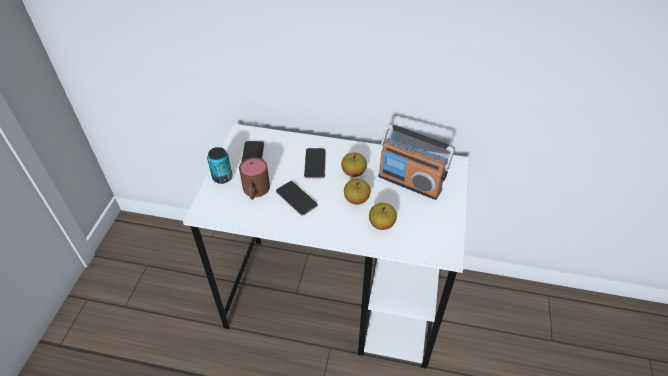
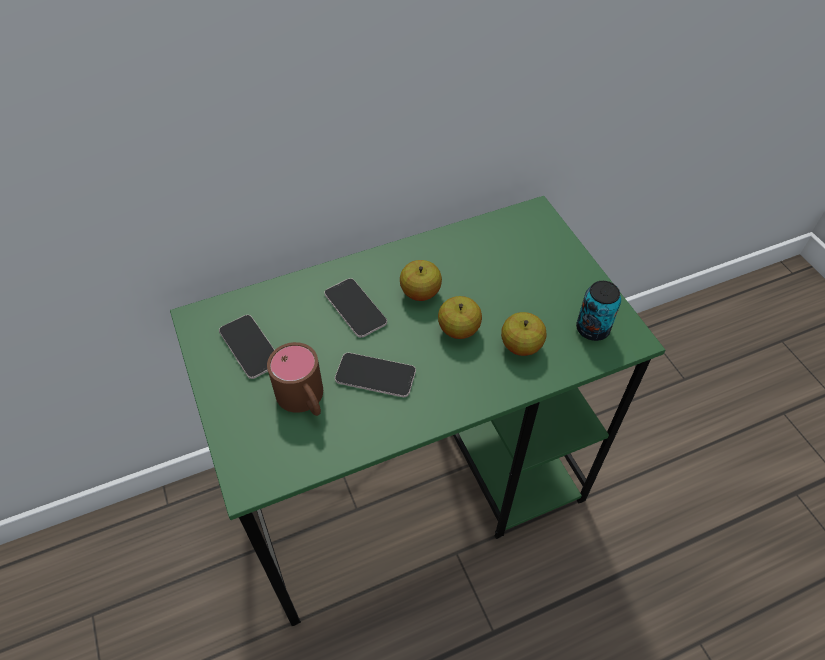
camera: 35 degrees left, 5 degrees up
white desk [183,124,469,369] -> green desk [170,196,665,626]
can [207,147,232,184] -> can moved to [576,281,621,341]
radio [378,124,455,200] -> none

